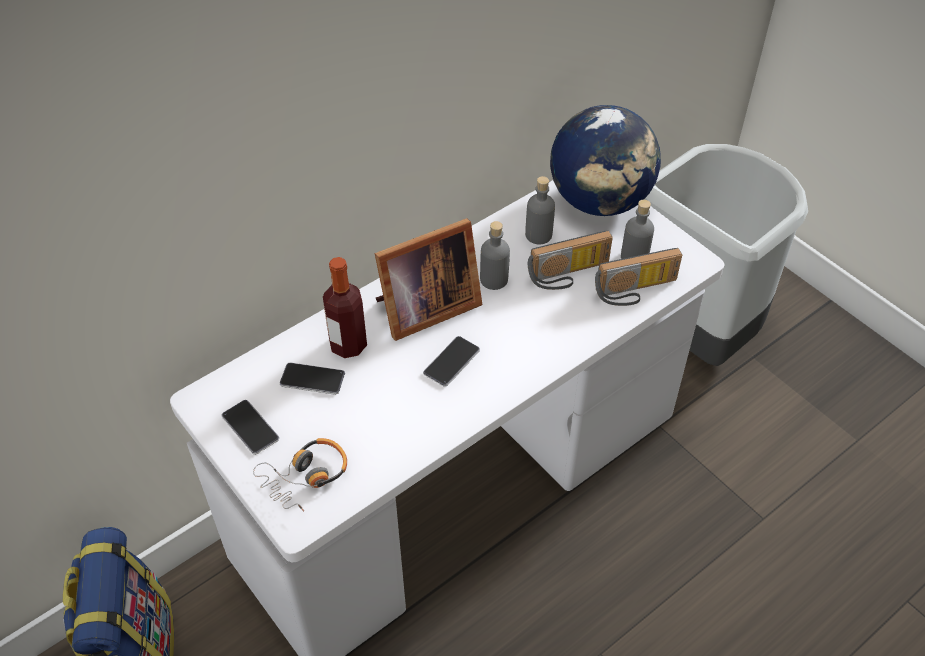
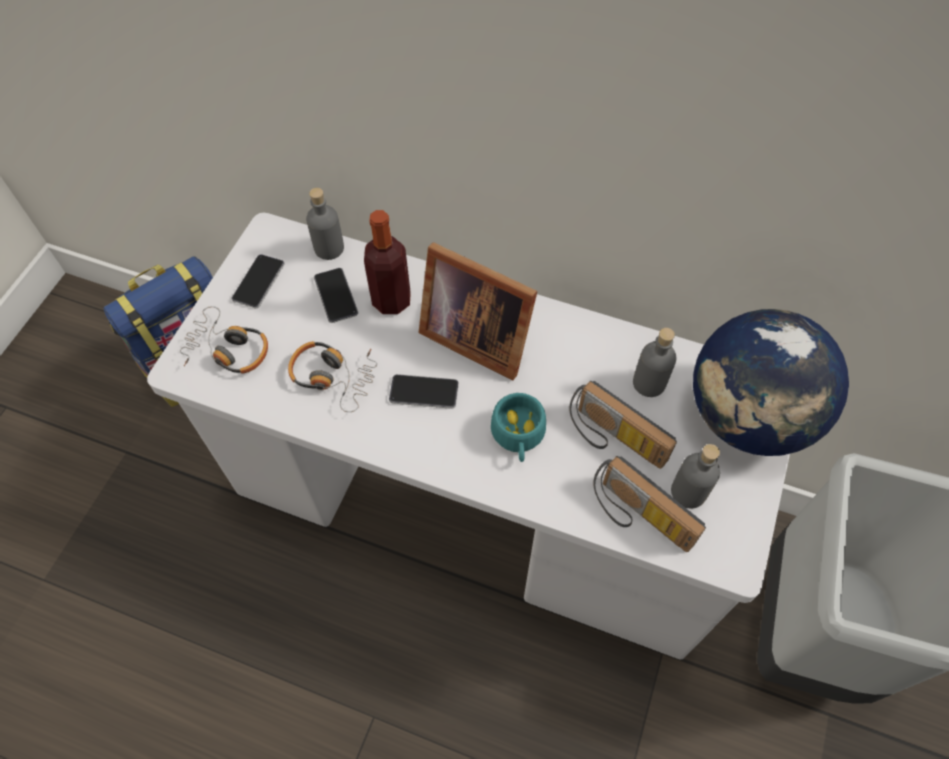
camera: 60 degrees right, 10 degrees up
grey bottle [480,221,510,290] -> grey bottle moved to [306,188,344,260]
none -> headphones [288,341,377,412]
none -> turquoise cup [491,393,546,462]

